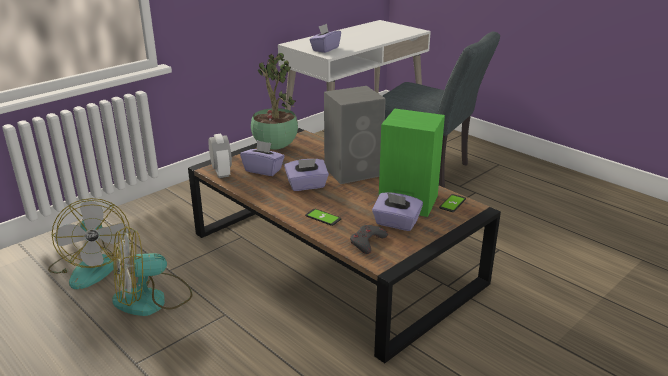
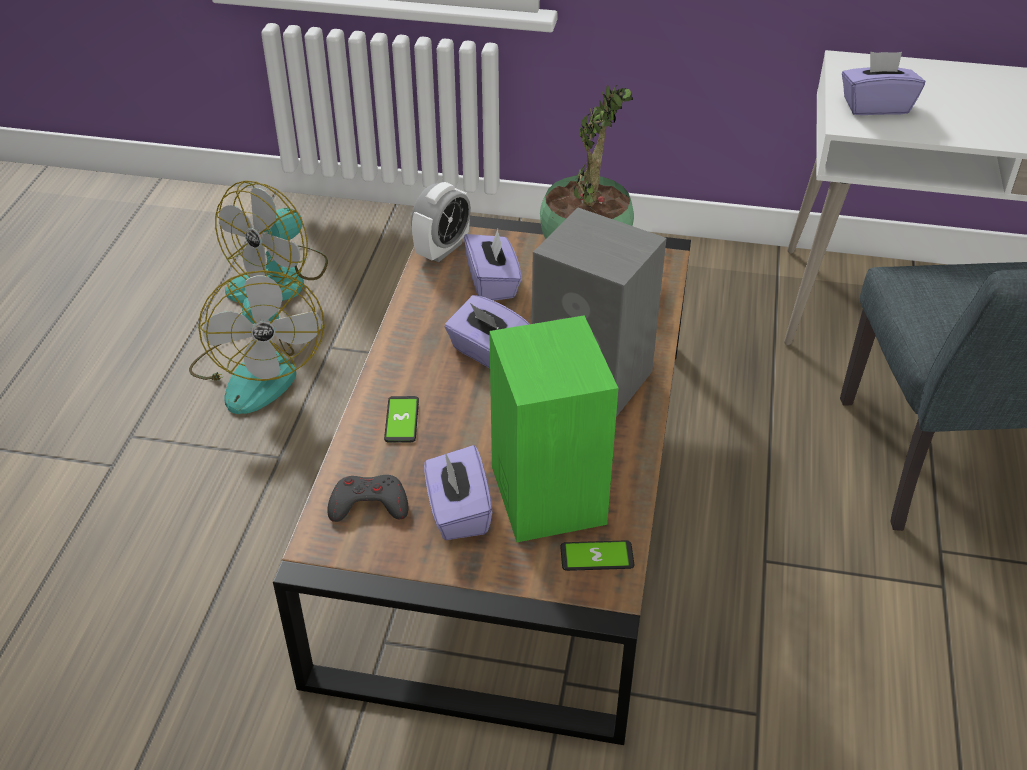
camera: 55 degrees right, 15 degrees up
fan [112,227,192,316] -> fan turned 135 degrees counterclockwise [189,270,325,414]

